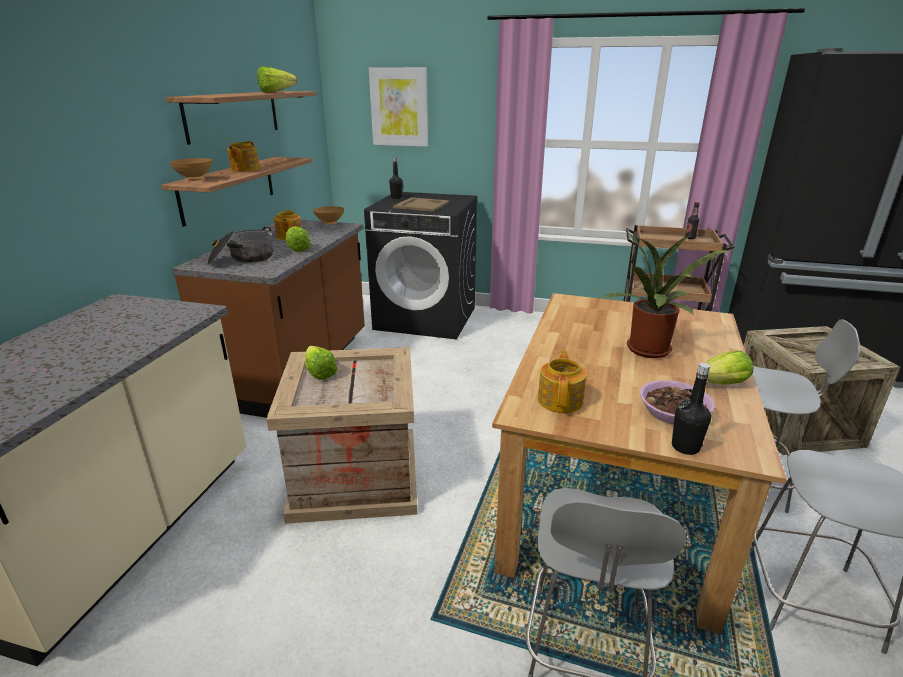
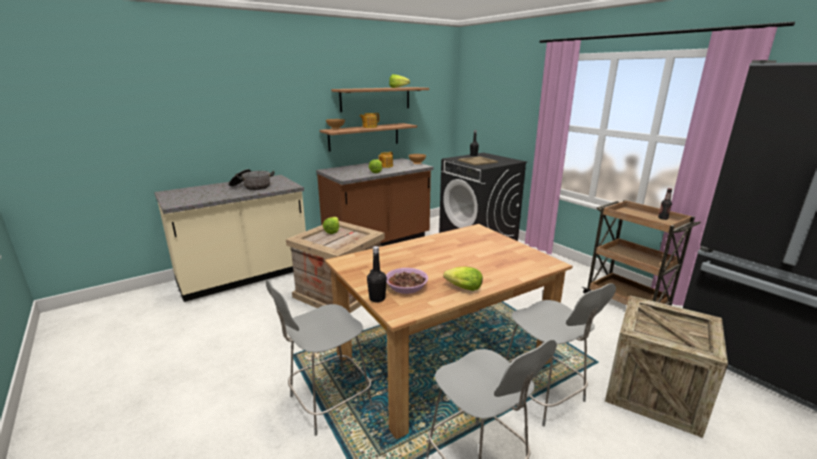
camera: 40 degrees right, 5 degrees down
cooking pot [207,227,273,265] -> cooking pot moved to [229,169,275,190]
picture [369,67,428,147] -> none
teapot [538,351,587,413] -> none
potted plant [602,231,731,358] -> none

